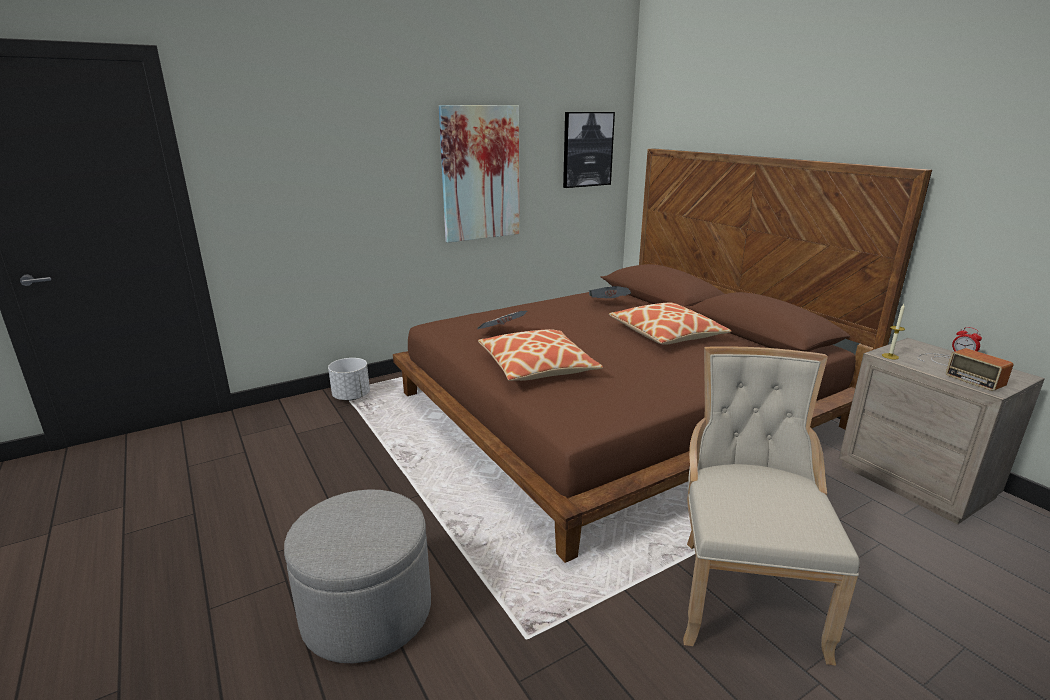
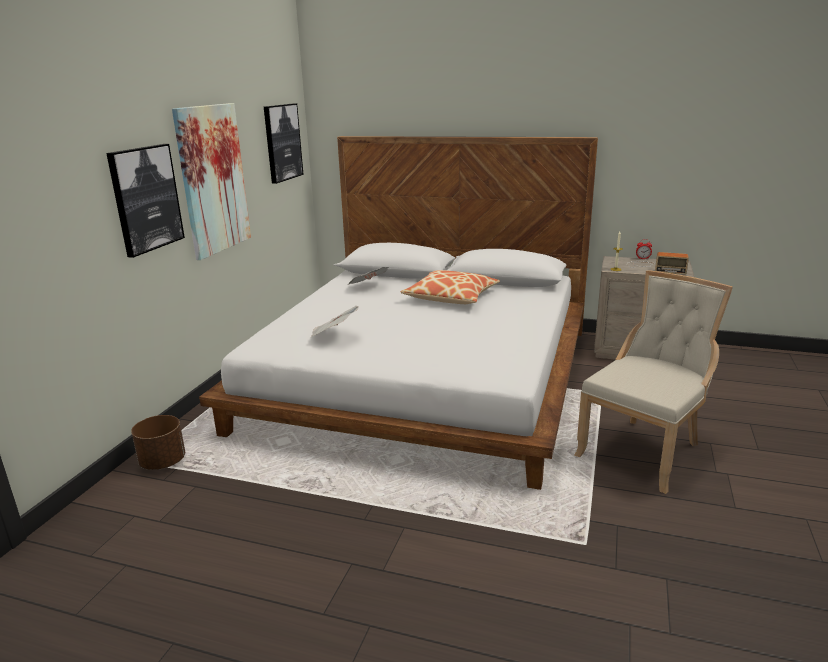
camera: 40 degrees left, 0 degrees up
grey ottoman [284,489,431,663] -> none
white planter [328,358,370,401] -> brown planter [131,415,185,470]
brown bed [393,149,932,563] -> white bed [199,136,598,490]
pillow [478,329,603,381] -> none
beige chair [683,347,860,666] -> beige chair turned 75 degrees clockwise [575,270,733,494]
none -> picture [106,144,185,258]

